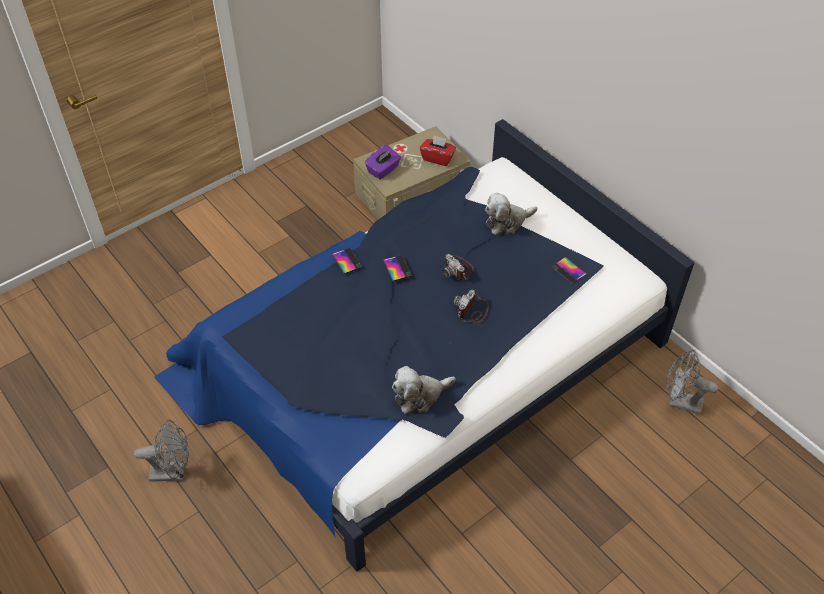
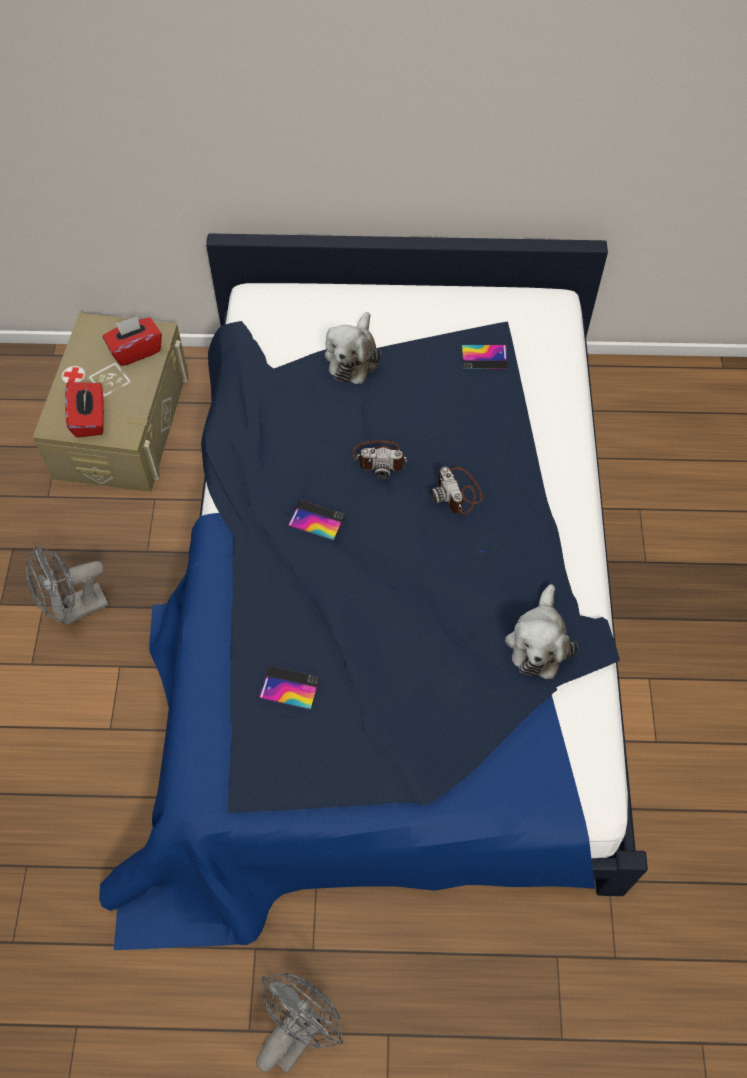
camera: 50 degrees left, 10 degrees up
phone [332,248,363,274] -> phone moved to [259,666,320,710]
purple tissue box [365,145,401,179] -> red tissue box [65,382,104,438]
grey fan [666,350,718,415] -> grey fan moved to [26,545,109,625]

